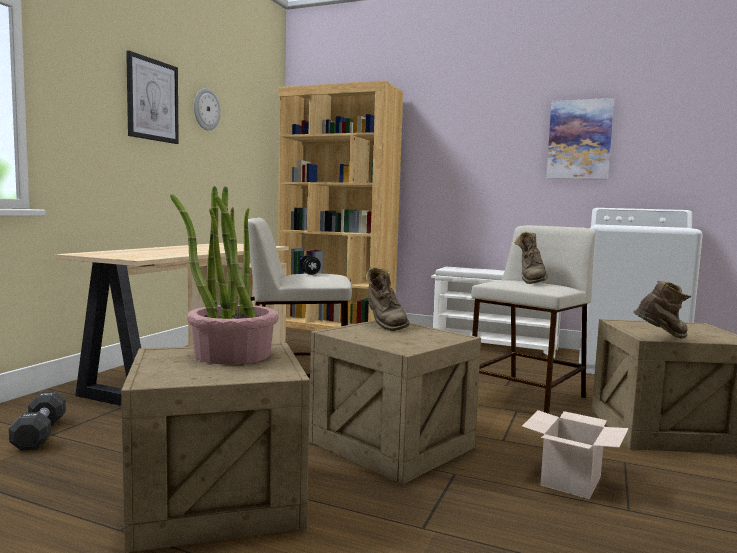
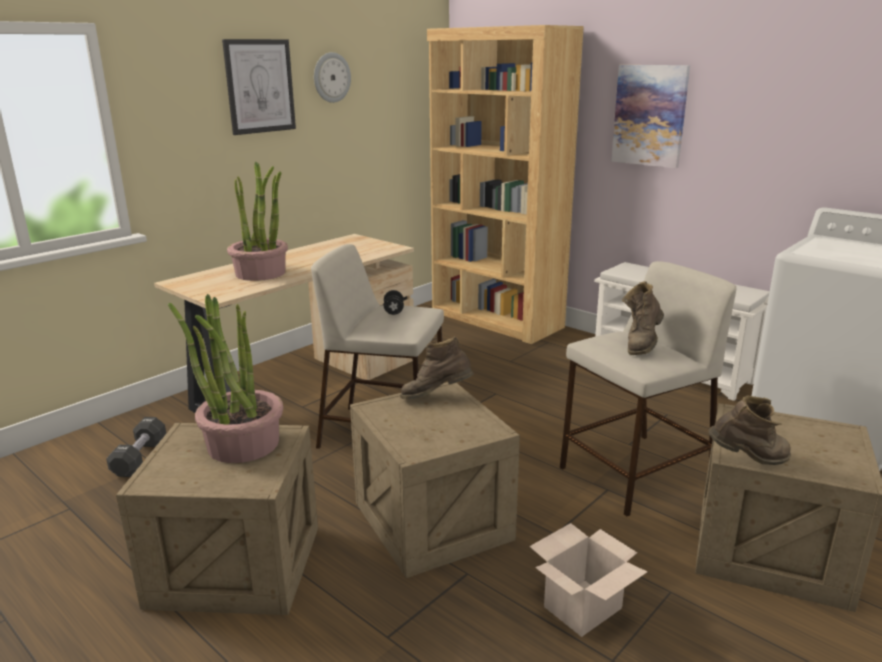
camera: 20 degrees right, 15 degrees up
brown boot [366,267,410,331] -> brown boot turned 90 degrees clockwise [400,337,474,399]
picture [546,98,614,179] -> picture moved to [611,65,690,168]
none -> potted plant [227,162,288,281]

